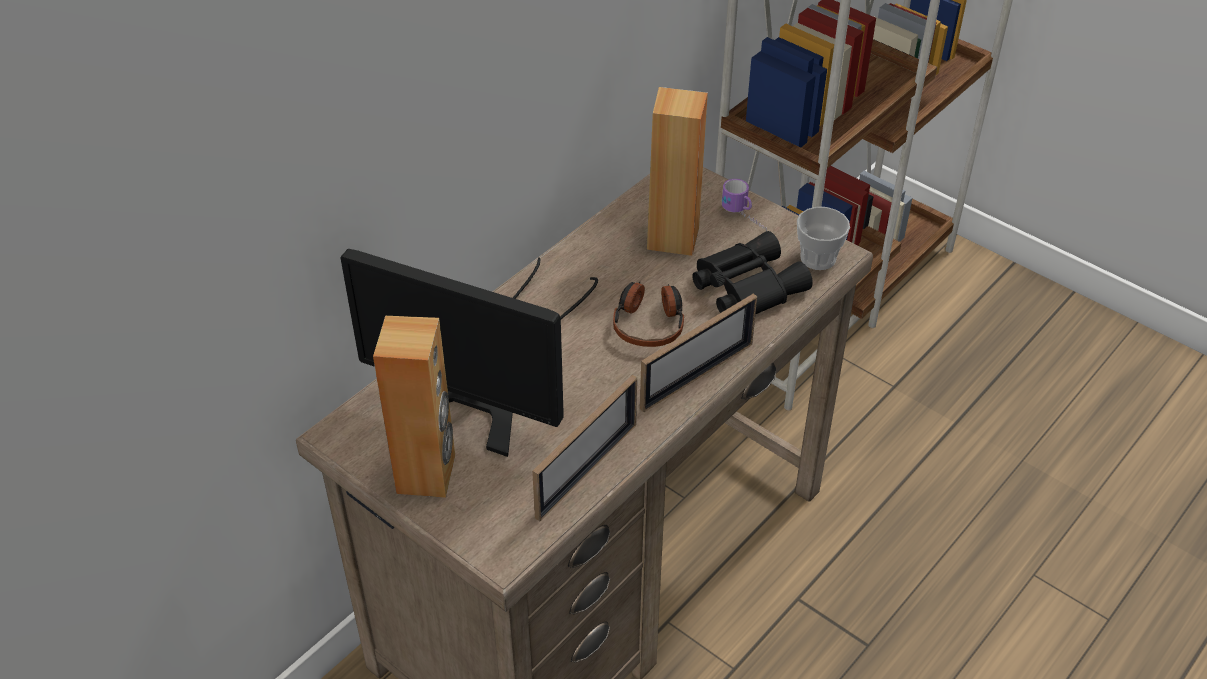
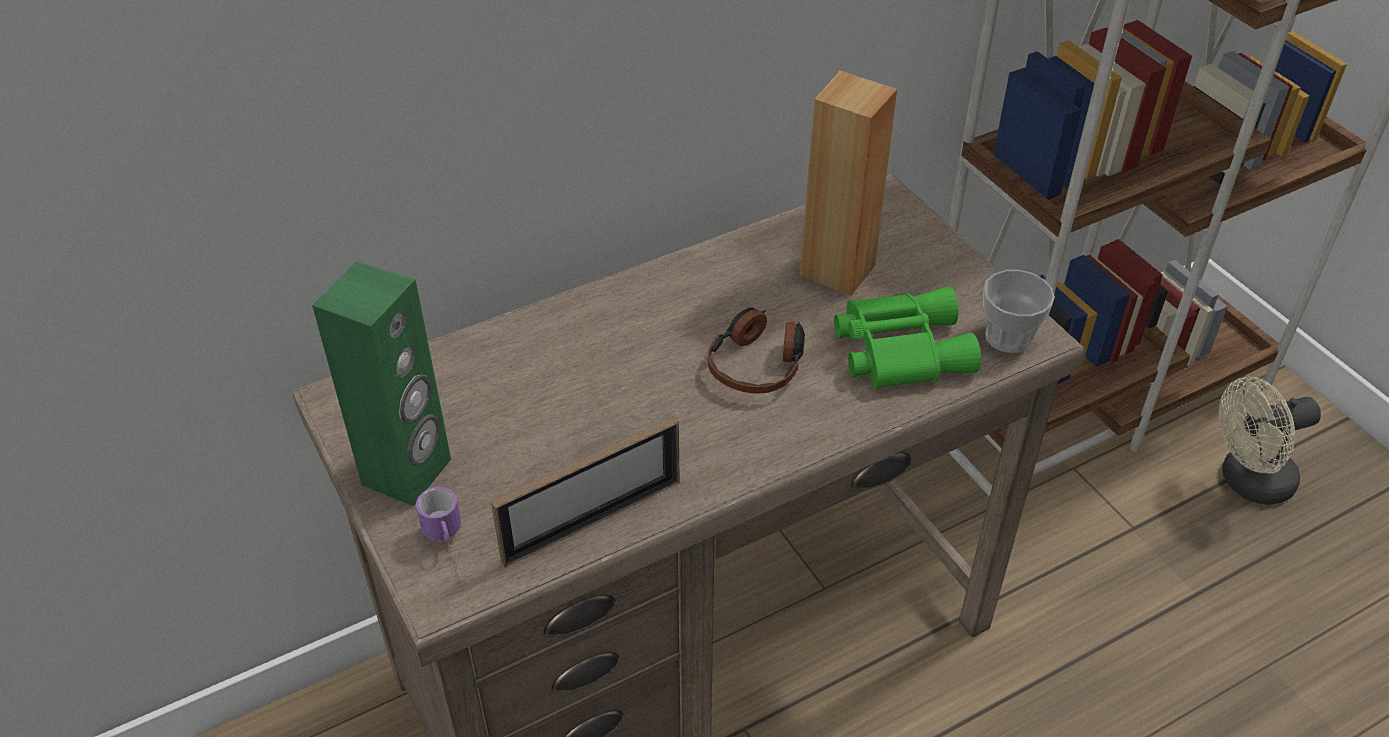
camera: 20 degrees right, 0 degrees up
monitor [340,249,598,457] -> none
brown speaker [373,316,455,498] -> green speaker [312,261,451,506]
picture frame [640,294,757,412] -> none
black binoculars [693,231,813,314] -> green binoculars [834,287,981,389]
mug [722,179,767,231] -> mug moved to [416,487,463,583]
none -> beige fan [1219,377,1321,505]

